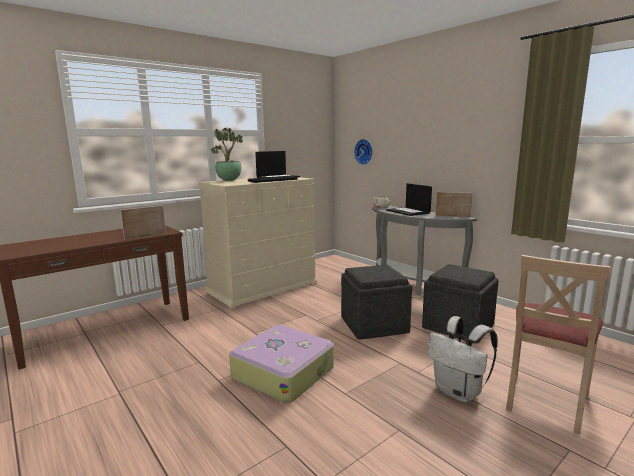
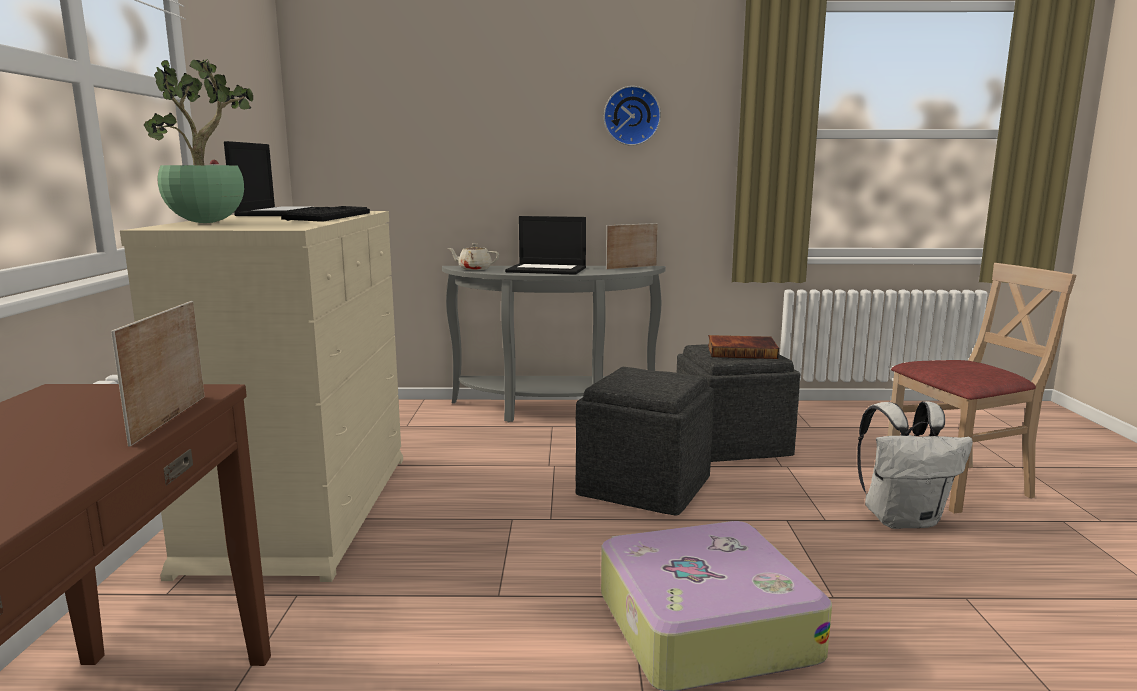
camera: 50 degrees left, 0 degrees up
wall clock [354,139,373,165] -> wall clock moved to [604,86,661,146]
beige chair [506,255,611,435] -> beige chair turned 90 degrees counterclockwise [888,263,1077,514]
none -> book [708,335,779,359]

